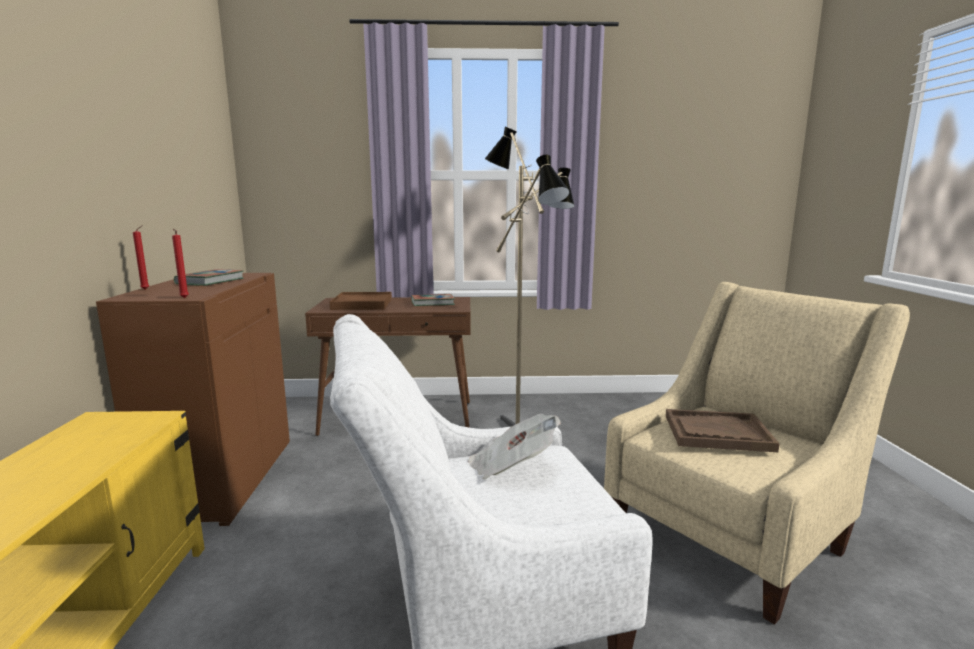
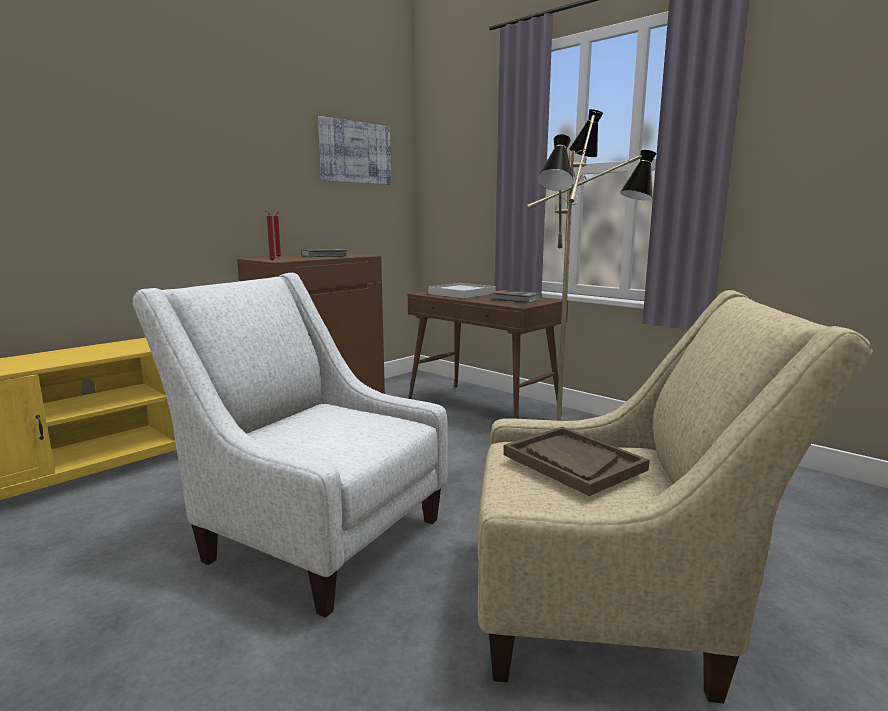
camera: 45 degrees right, 0 degrees up
brown tray [330,292,392,310] -> white tray [428,283,496,298]
newspaper [468,413,561,480] -> none
none -> picture [318,116,391,185]

